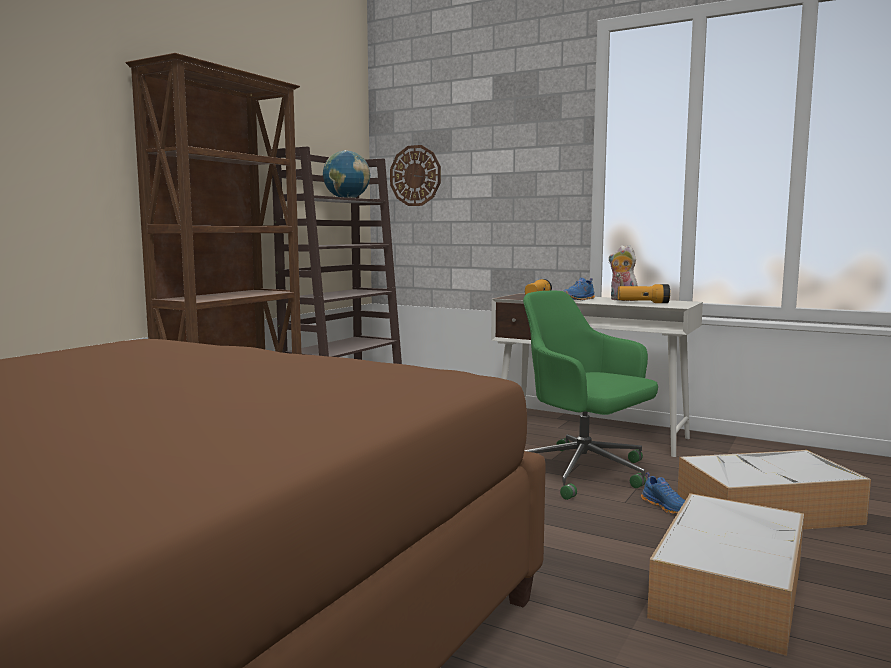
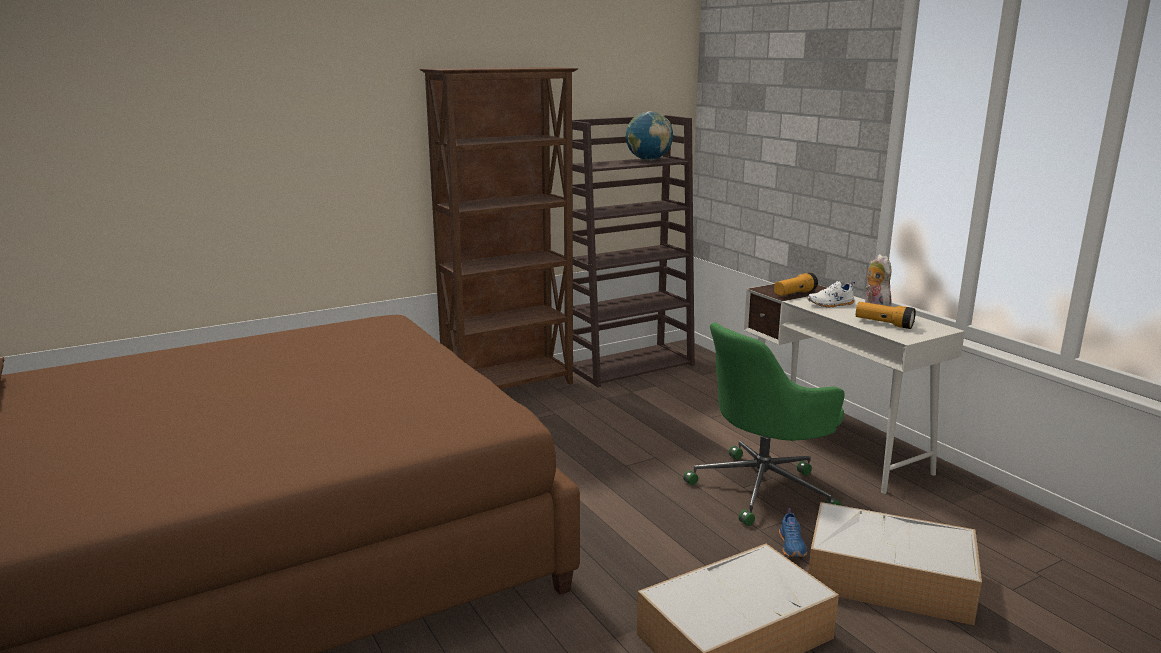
camera: 30 degrees right, 10 degrees up
wall clock [390,145,441,206] -> none
green office chair [523,290,658,500] -> green office chair turned 105 degrees counterclockwise [683,322,845,526]
blue shoe [563,278,595,300] -> white shoe [807,281,855,308]

